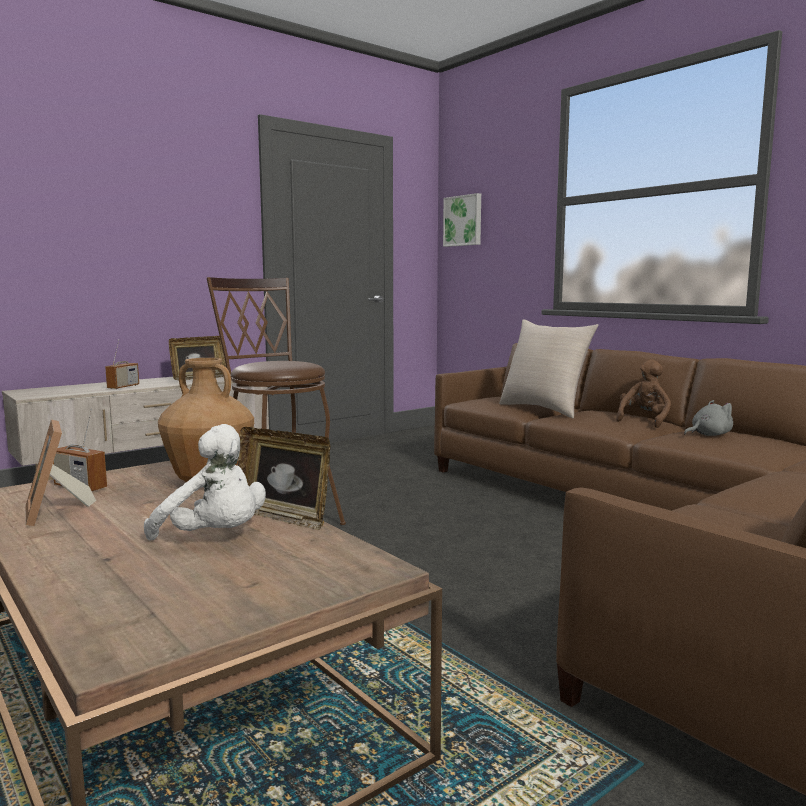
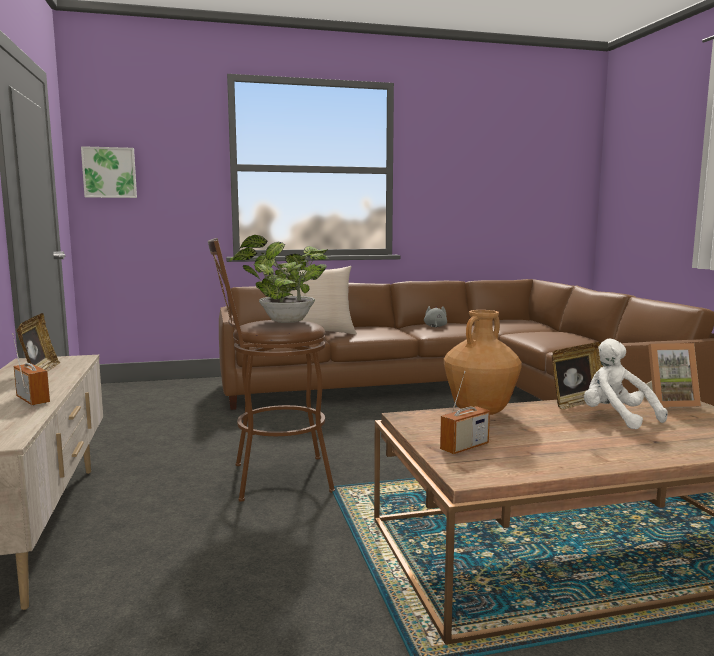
camera: 65 degrees left, 0 degrees up
picture frame [26,420,96,526] -> picture frame moved to [638,343,701,408]
white plush toy [144,424,266,541] -> white plush toy turned 90 degrees counterclockwise [584,338,668,430]
brown plush toy [616,359,671,428] -> none
none -> potted plant [229,235,328,323]

